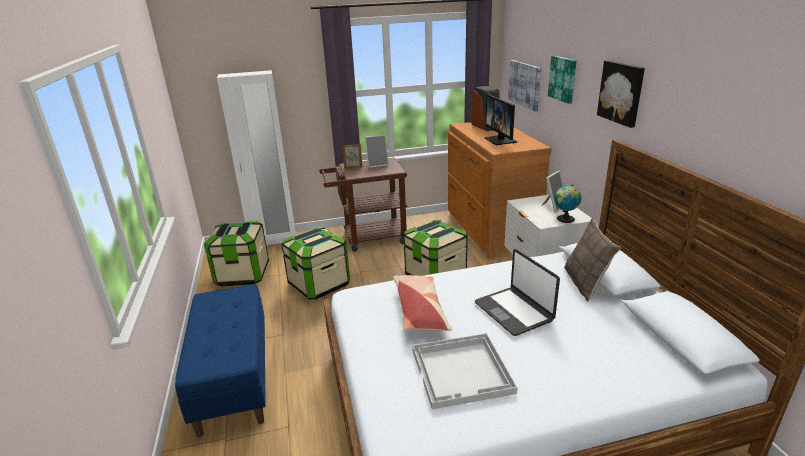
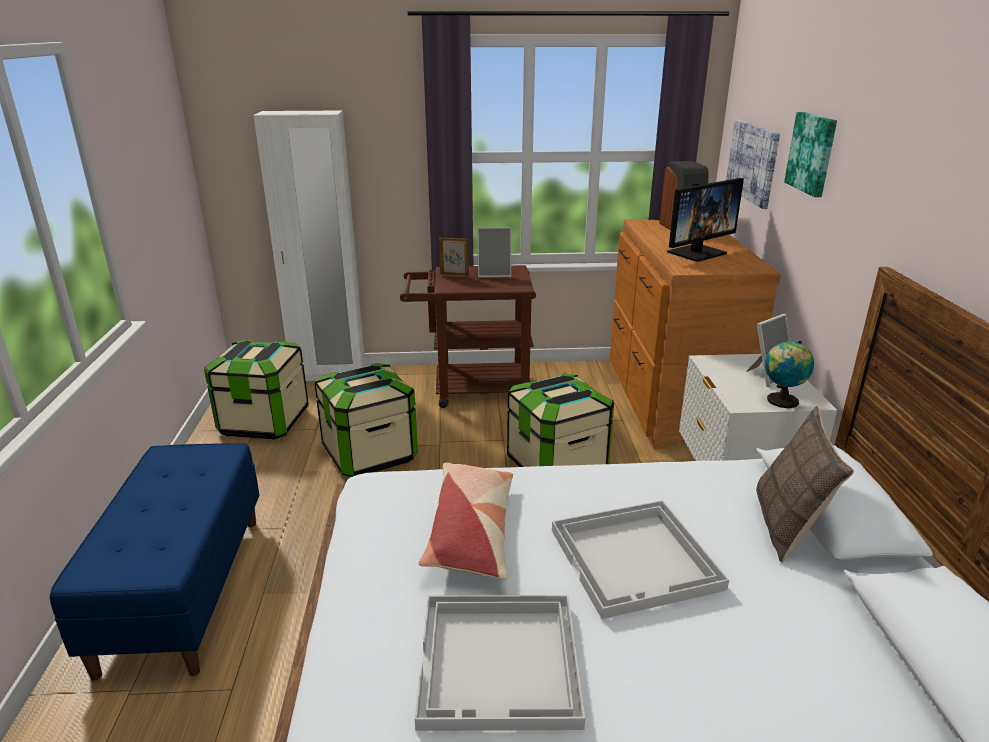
camera: 10 degrees right, 0 degrees up
laptop [475,249,560,336] -> white tray [552,500,729,619]
monitor [485,94,517,145] -> monitor turned 120 degrees counterclockwise [667,178,744,262]
picture [597,60,645,128] -> none

